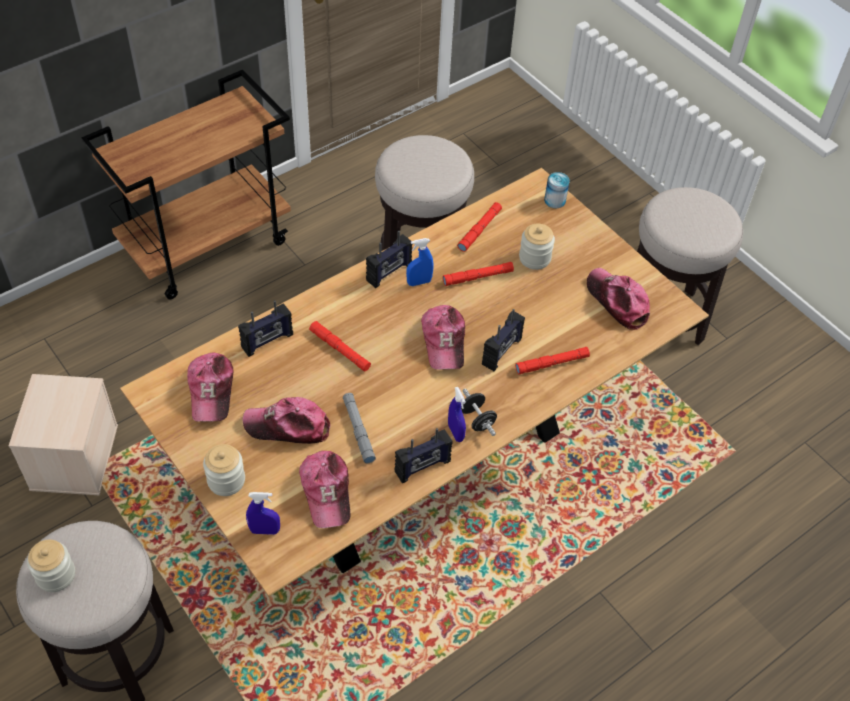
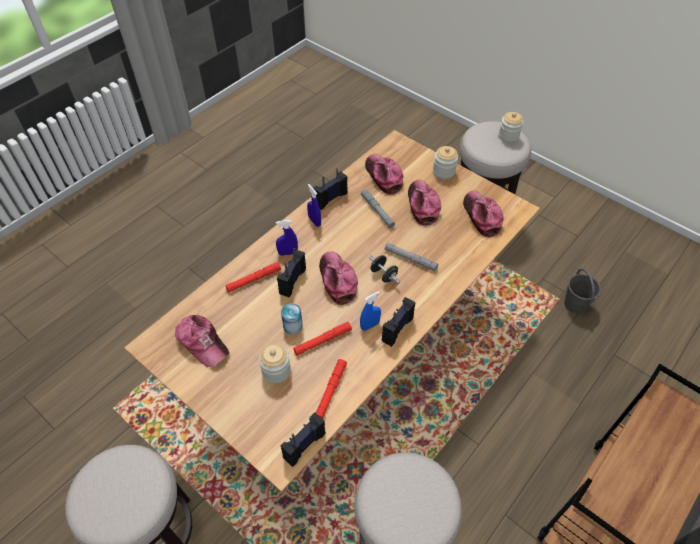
camera: 170 degrees right, 0 degrees up
beige storage box [9,374,118,495] -> grey bucket [564,268,601,313]
radio [238,300,293,357] -> radio moved to [280,412,326,467]
cap [243,397,330,444] -> cap turned 90 degrees counterclockwise [408,180,441,226]
blue spray bottle [246,492,280,535] -> blue spray bottle moved to [276,220,298,256]
red flashlight [309,321,371,372] -> grey flashlight [385,243,438,271]
black dumbbell [461,388,497,436] -> black dumbbell moved to [368,255,400,284]
can [544,172,570,208] -> can moved to [281,303,303,334]

